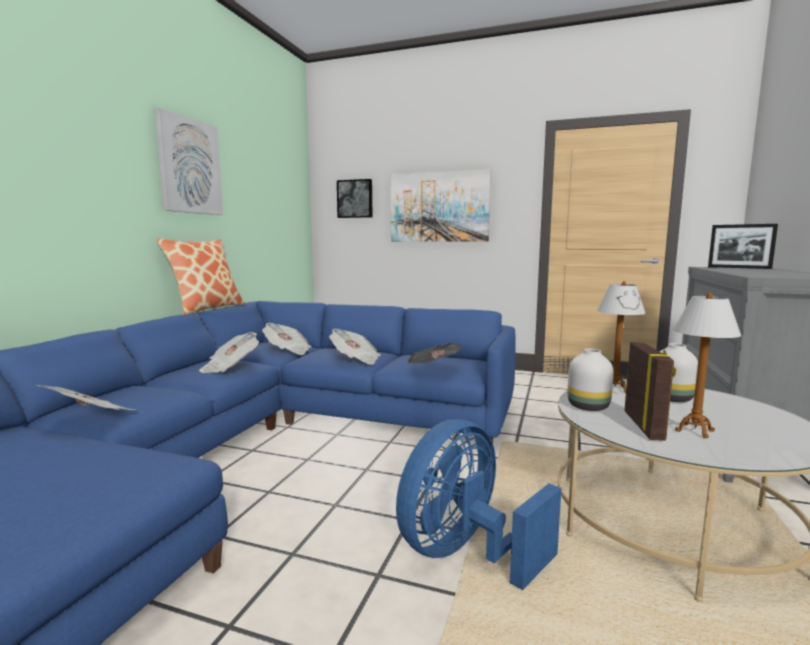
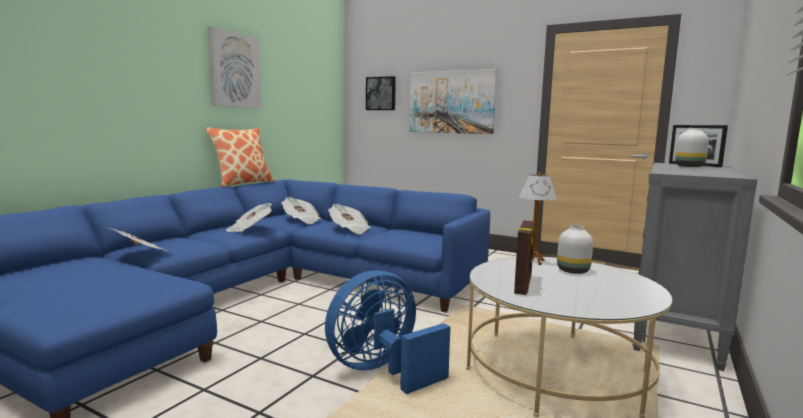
camera: 10 degrees right, 0 degrees up
newspaper [408,343,462,364] -> none
white vase [568,349,614,411] -> white vase moved to [675,128,709,167]
table lamp [673,292,741,438] -> none

